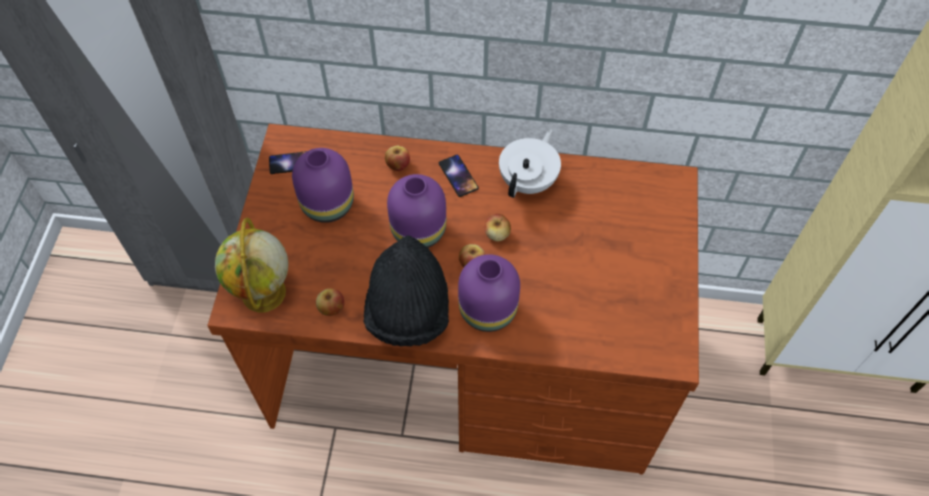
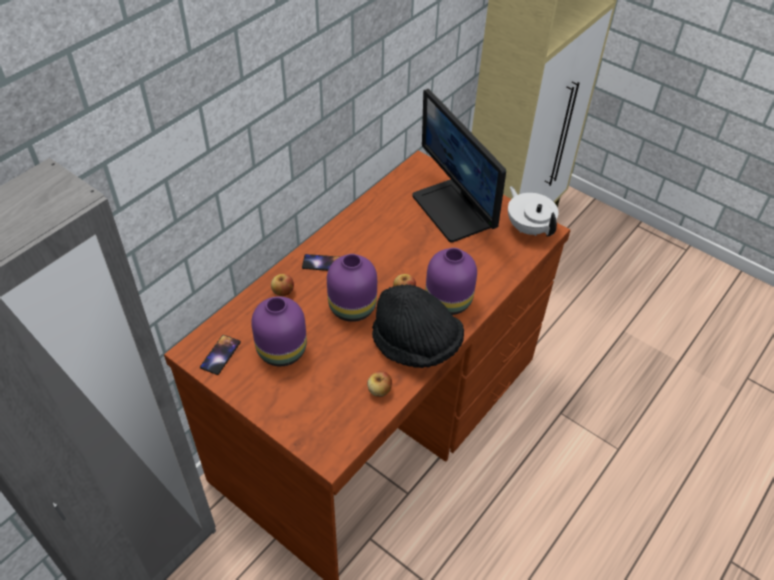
camera: 60 degrees left, 10 degrees down
globe [215,218,288,312] -> none
apple [485,214,511,241] -> none
white teapot [499,129,561,198] -> white teapot moved to [508,186,559,236]
none -> monitor [412,89,506,243]

